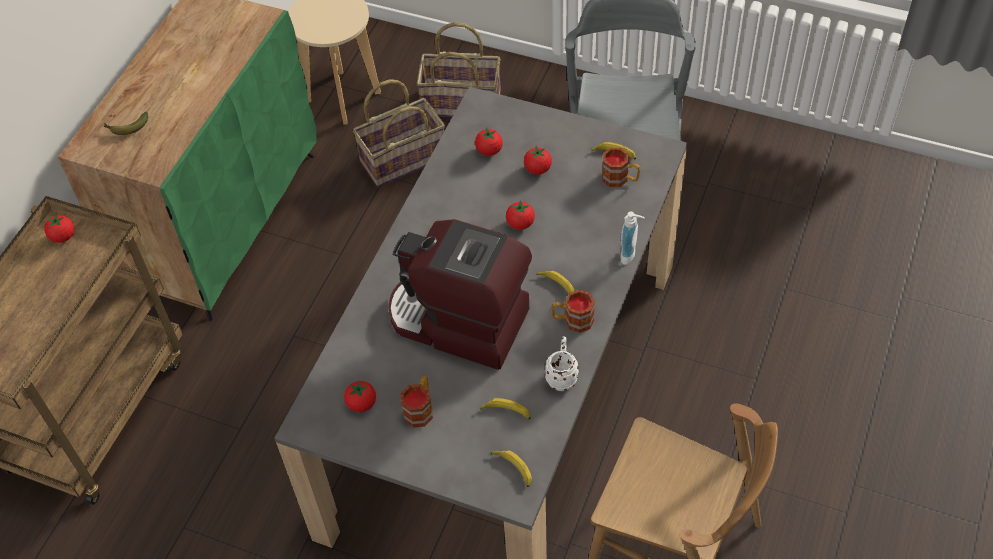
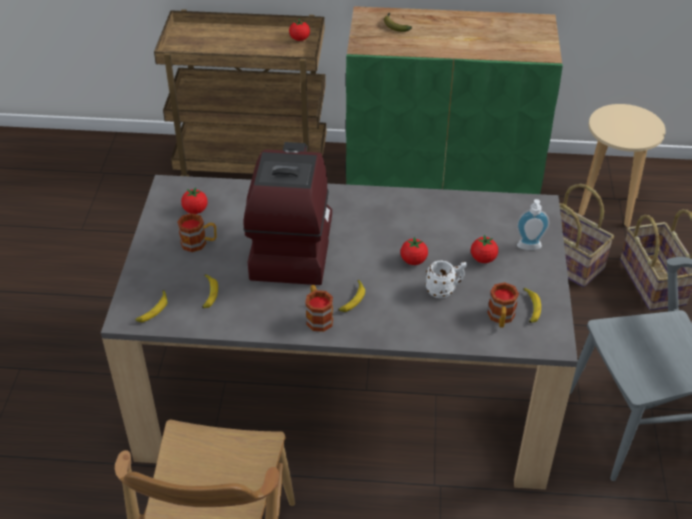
camera: 70 degrees right, 10 degrees down
tomato [475,128,503,156] -> none
white mug [545,336,579,391] -> white mug moved to [425,260,467,298]
soap dispenser [621,211,645,265] -> soap dispenser moved to [517,199,550,250]

